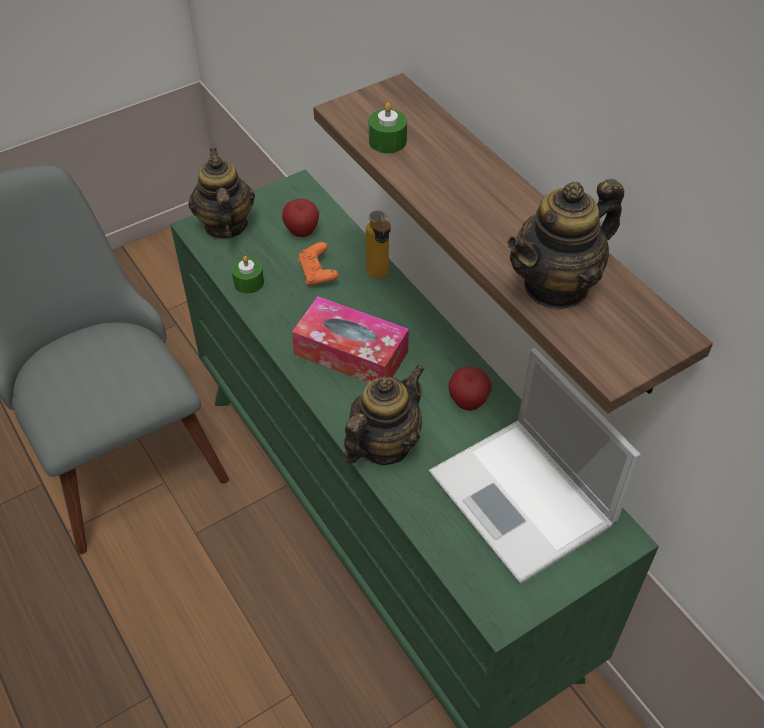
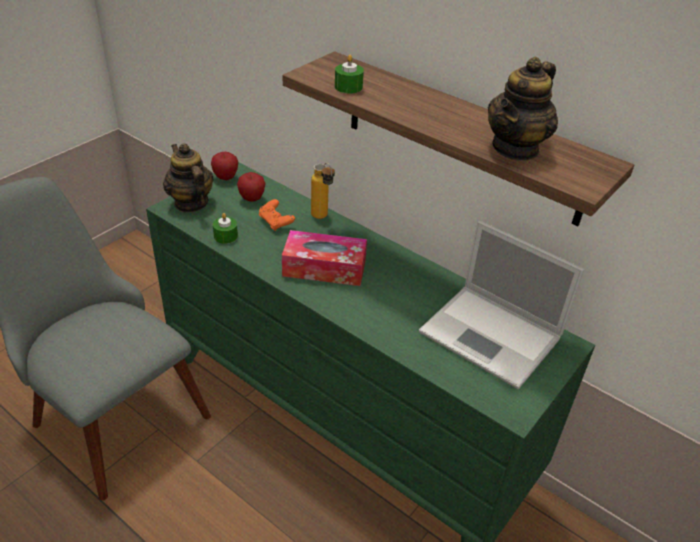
camera: 20 degrees left, 10 degrees down
teapot [343,365,425,465] -> none
apple [448,367,492,411] -> apple moved to [211,152,238,180]

